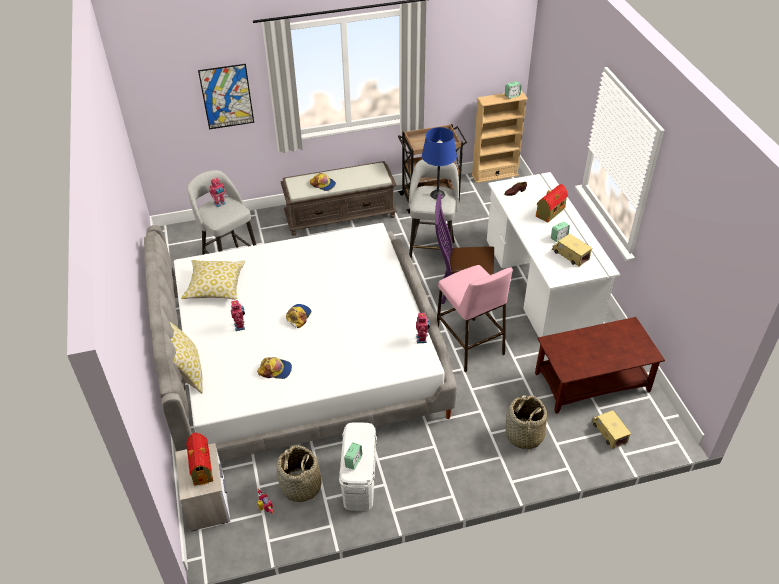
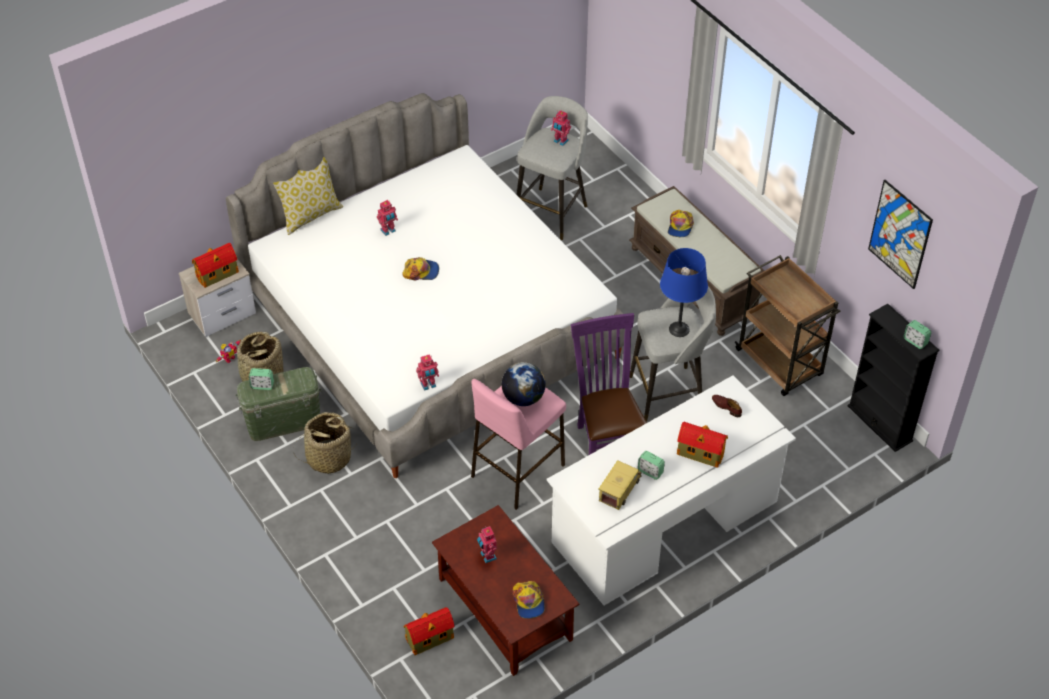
camera: 70 degrees right, 5 degrees up
pillow [181,260,245,299] -> none
picture [198,64,254,129] -> picture moved to [868,180,933,289]
cap [257,357,292,379] -> cap moved to [513,581,545,619]
white storage box [339,422,377,511] -> green storage box [236,367,321,441]
beige bookcase [471,91,528,183] -> black bookcase [848,304,939,452]
basket [506,395,547,452] -> basket moved to [293,412,356,474]
toy truck [591,410,631,449] -> toy house [404,607,455,655]
none -> toy robot [477,526,497,563]
none -> globe [502,362,546,406]

